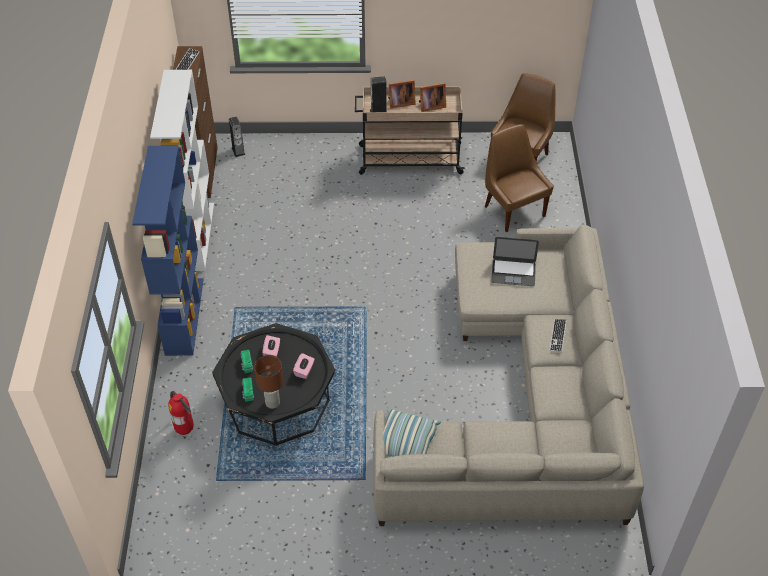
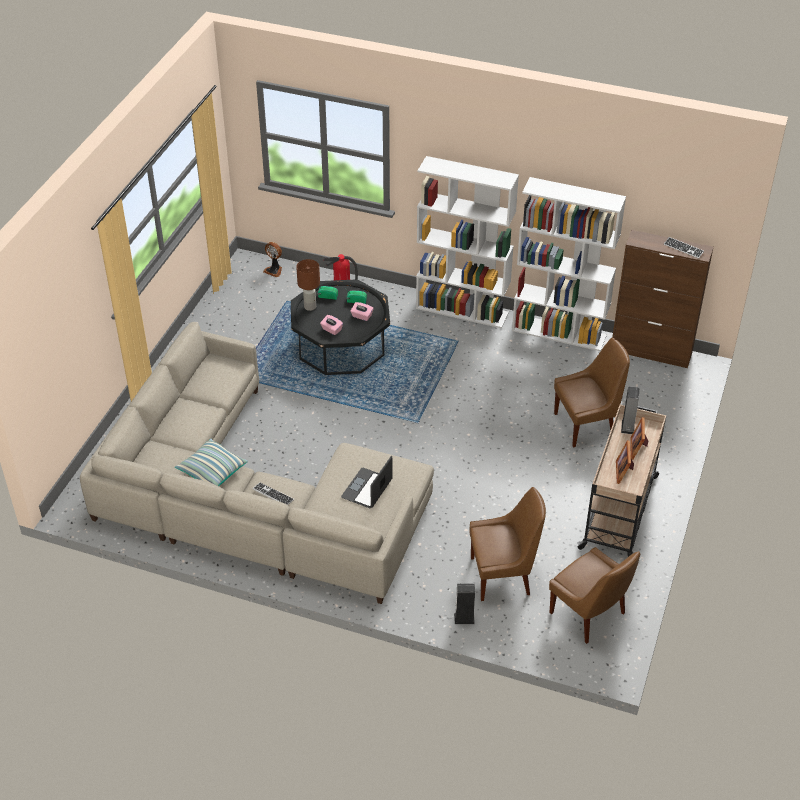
camera: 110 degrees right, 5 degrees down
blue bookcase [132,146,204,356] -> white bookcase [416,156,519,328]
speaker [228,117,245,157] -> speaker moved to [454,584,475,624]
pillow [370,408,441,456] -> pillow moved to [175,438,248,486]
none -> fan [263,242,282,277]
none -> brown chair [554,338,630,448]

